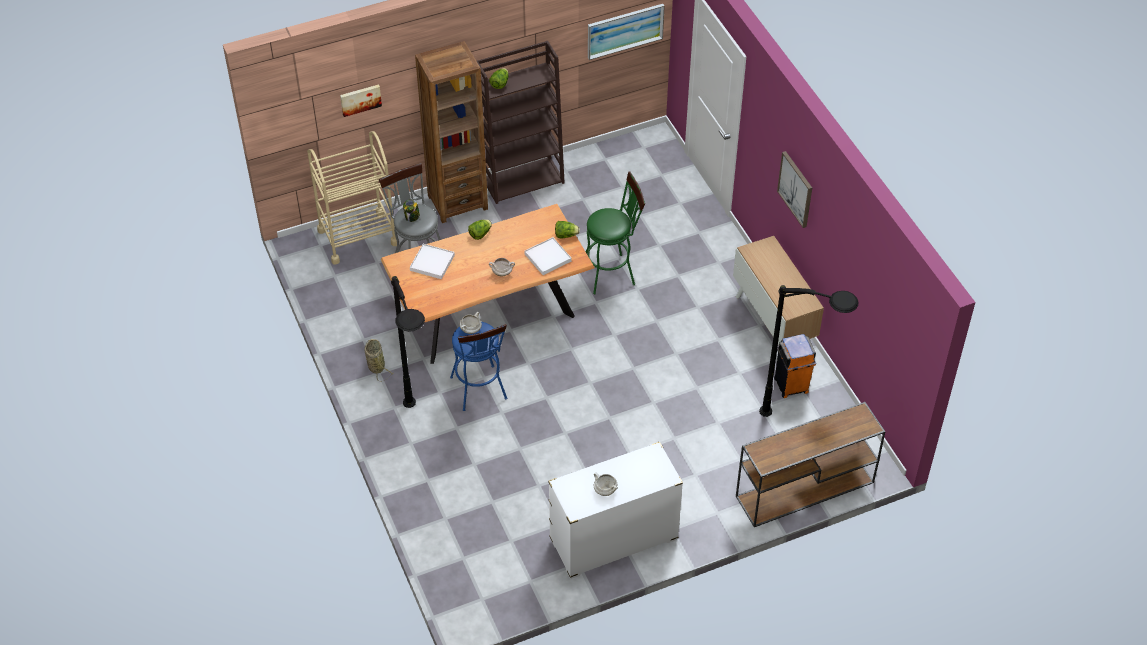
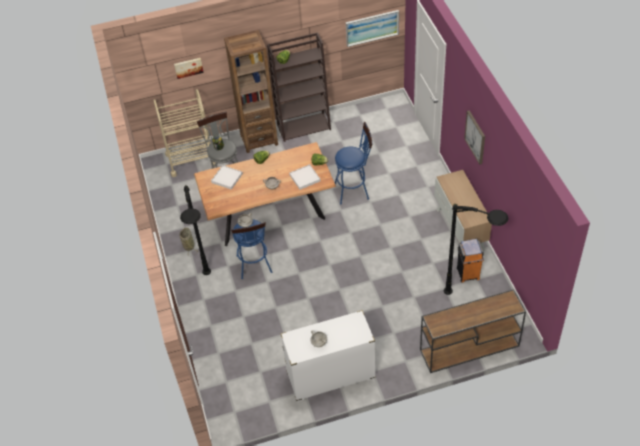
camera: 10 degrees right, 0 degrees up
green stool [586,171,645,294] -> blue stool [335,122,372,205]

